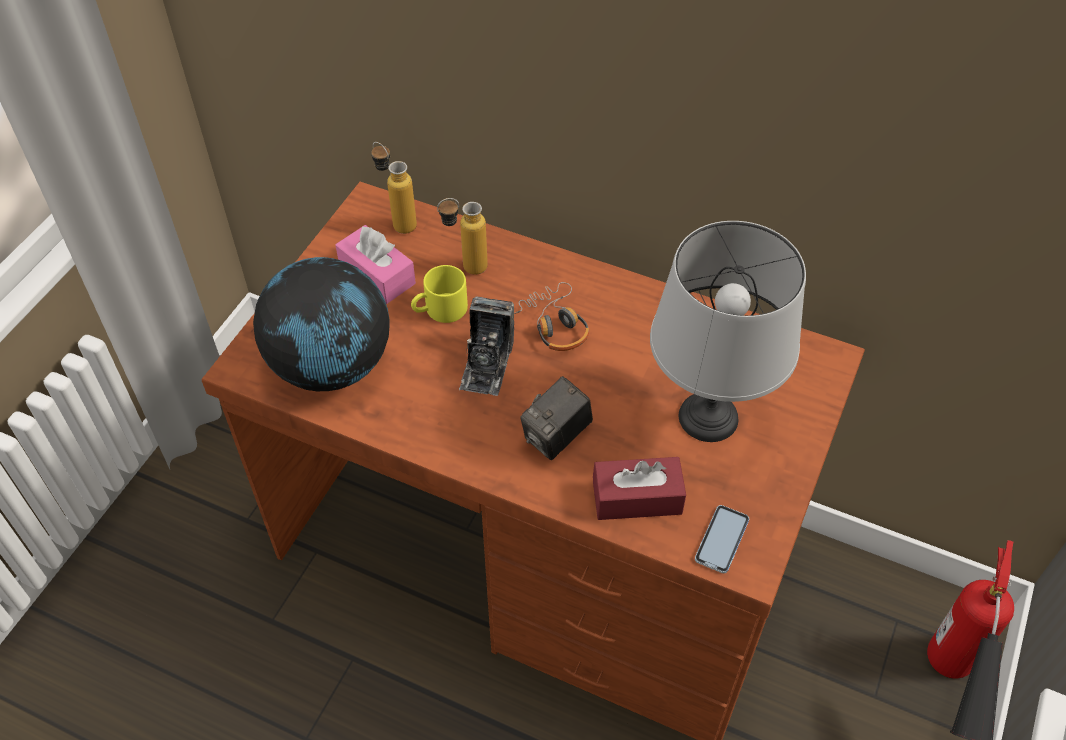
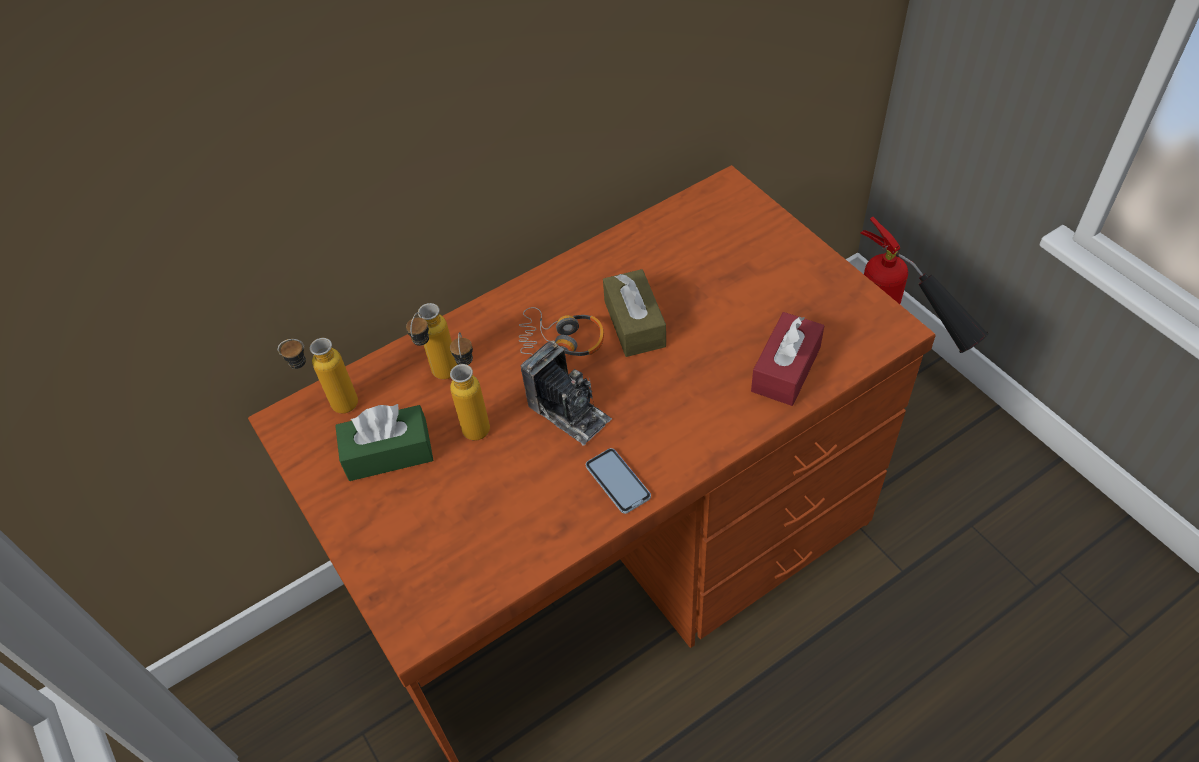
camera: 55 degrees left, 0 degrees up
globe [253,257,389,391] -> none
pink tissue box [335,225,416,304] -> green tissue box [335,404,433,481]
yellow mug [411,265,468,323] -> bottle [450,332,490,441]
camera [520,376,593,460] -> none
grey table lamp [650,221,806,442] -> none
phone [695,505,749,573] -> phone moved to [586,448,651,514]
none -> brown tissue box [603,269,666,357]

